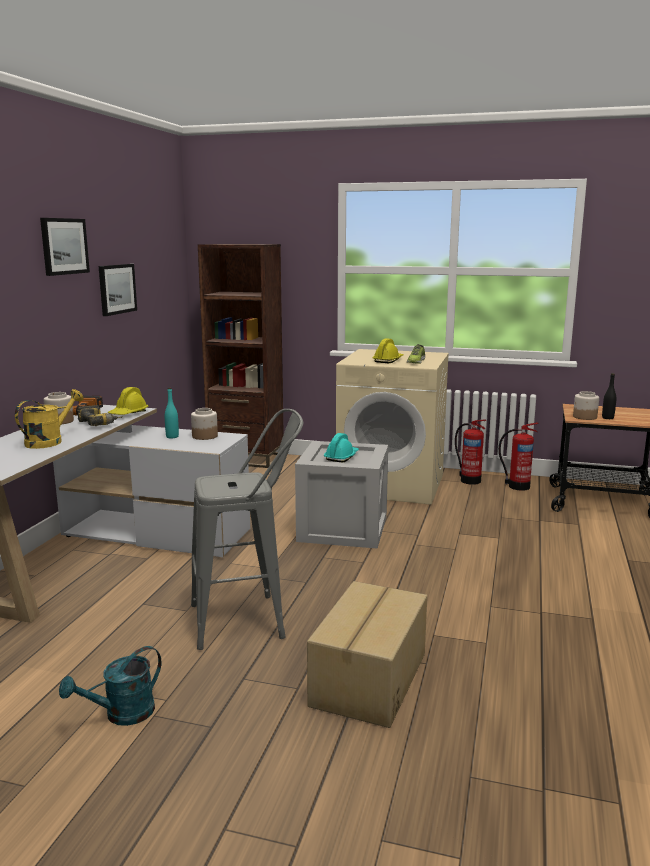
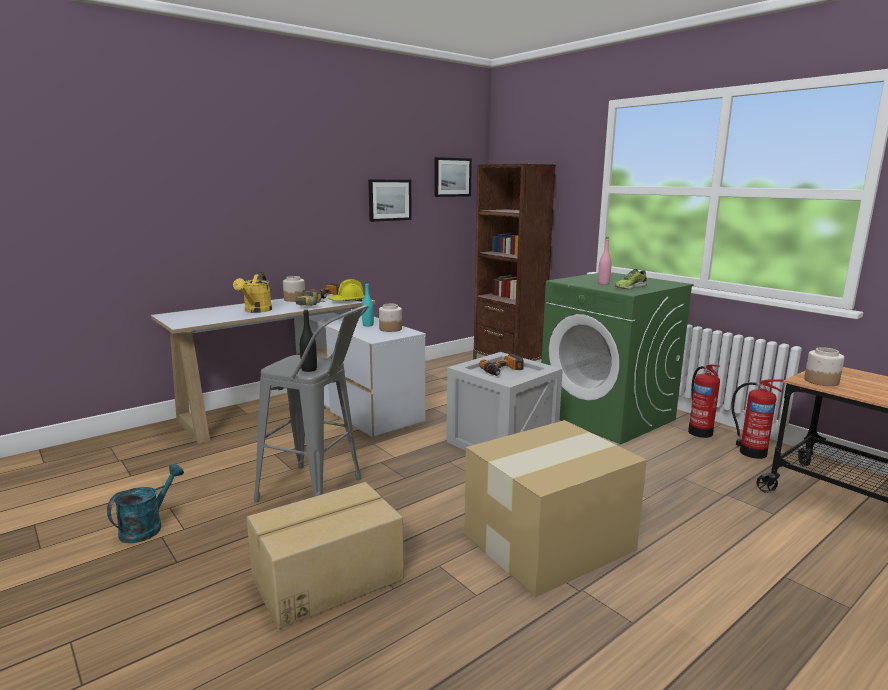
camera: 35 degrees right, 0 degrees up
yellow watering can [15,389,84,449] -> yellow watering can turned 120 degrees clockwise [233,272,272,313]
picture [40,218,90,276] -> picture moved to [434,157,472,197]
turquoise watering can [59,646,161,726] -> turquoise watering can turned 120 degrees clockwise [107,464,184,543]
turquoise hard hat [324,433,359,462] -> power drill [479,354,524,376]
beige washing machine [336,349,449,505] -> green washing machine [542,272,694,444]
yellow hard hat [372,338,403,363] -> pink bottle [598,237,611,285]
black bottle [602,373,616,419] -> black bottle moved to [300,310,317,372]
none -> cardboard box [464,420,647,597]

